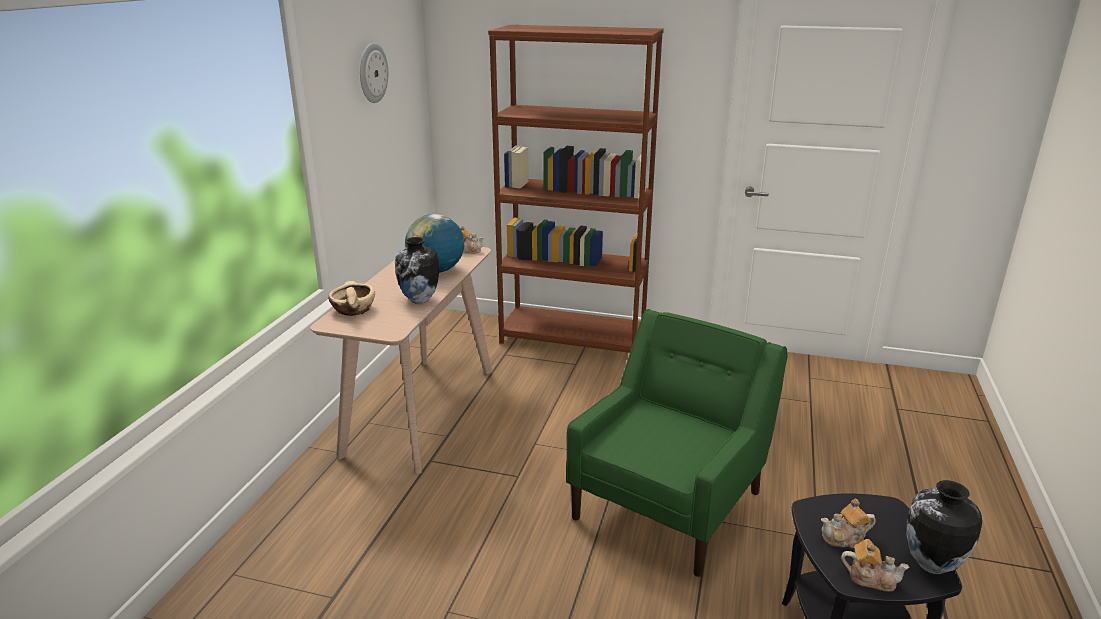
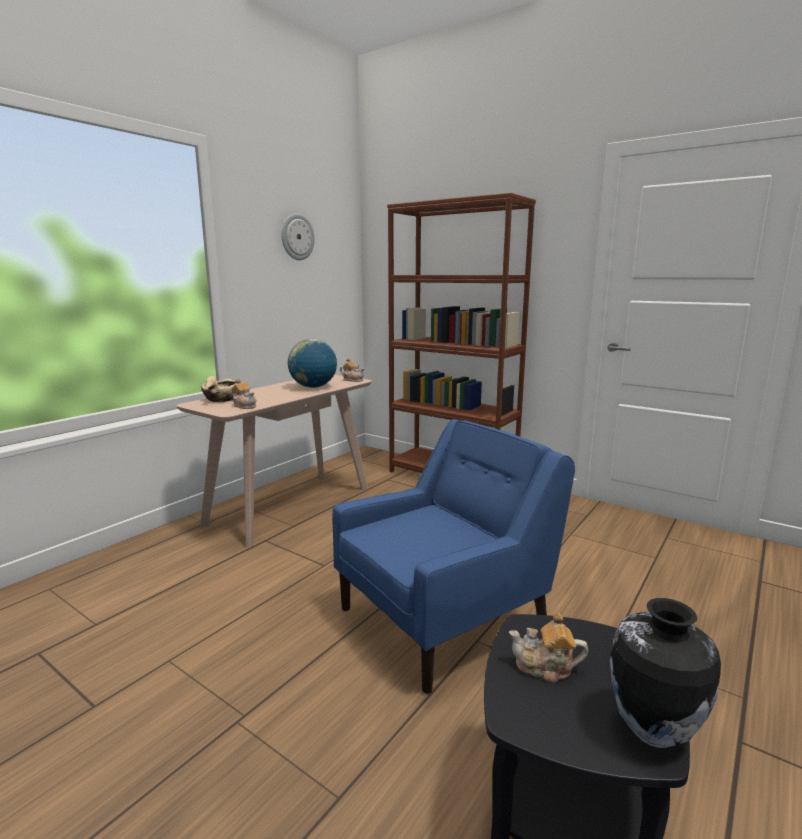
camera: 20 degrees right, 10 degrees down
vase [395,237,439,304] -> none
green armchair [566,309,788,577] -> blue armchair [332,419,575,694]
teapot [841,539,909,592] -> teapot moved to [231,378,256,409]

